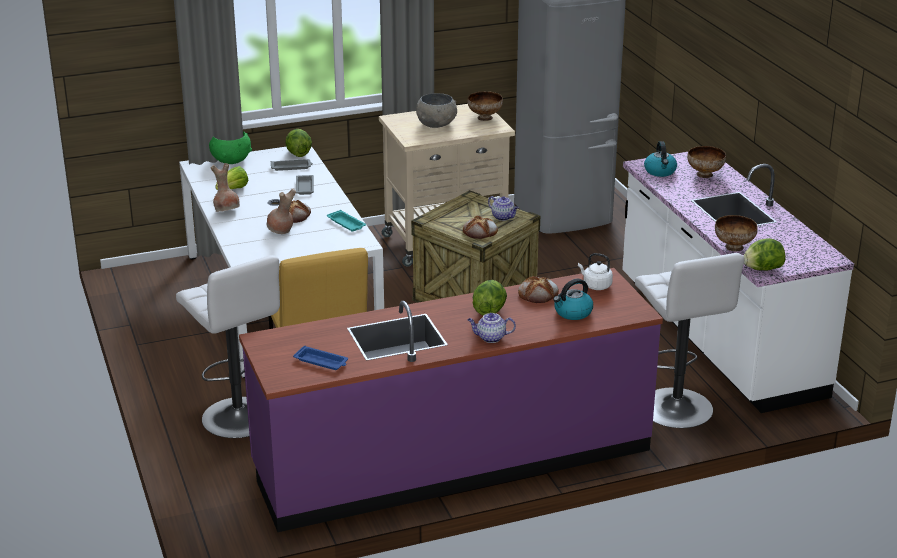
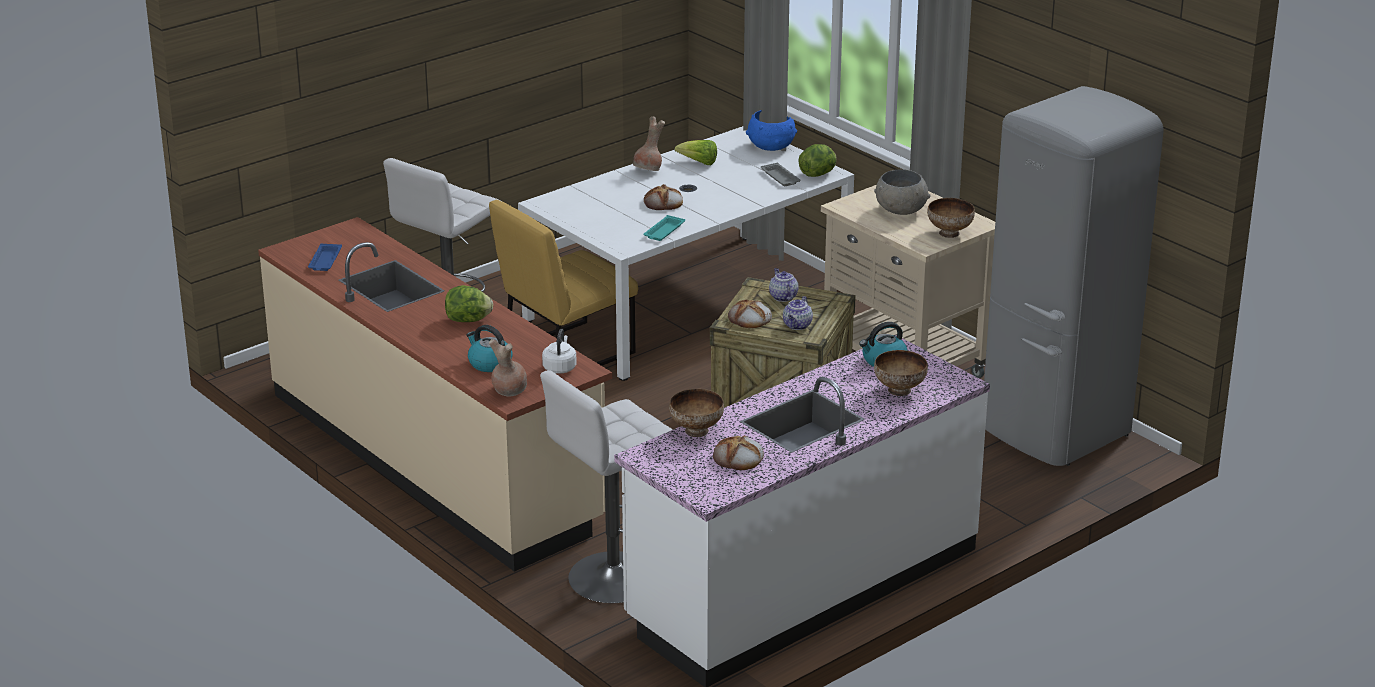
camera: 70 degrees right, 0 degrees up
green bowl [209,131,252,164] -> blue bowl [746,110,797,151]
purple counter [239,268,663,532] -> beige counter [258,217,612,572]
brown vase [266,188,296,234] -> brown vase moved to [489,339,527,397]
grey tray [296,175,314,195] -> none
teapot [468,313,516,343] -> teapot moved to [769,268,799,302]
bread [518,276,559,303] -> bread moved to [713,435,764,470]
lettuce [743,238,786,271] -> none

